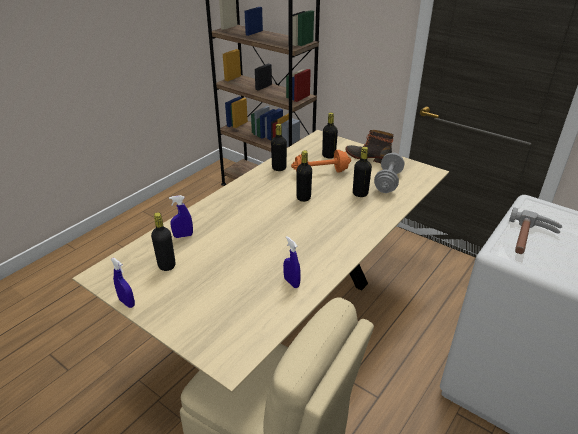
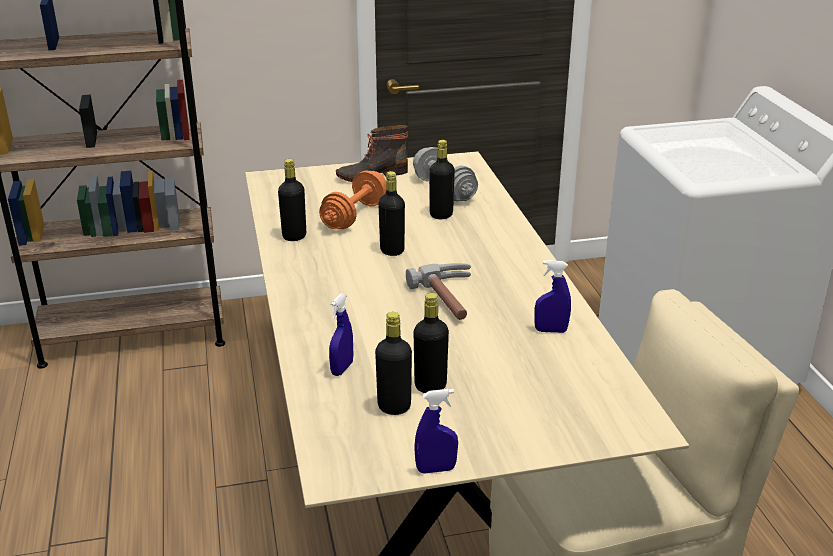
camera: 50 degrees left, 5 degrees down
black bottle [322,113,338,159] -> black bottle moved to [414,293,449,393]
hammer [509,207,562,254] -> hammer moved to [406,263,471,320]

